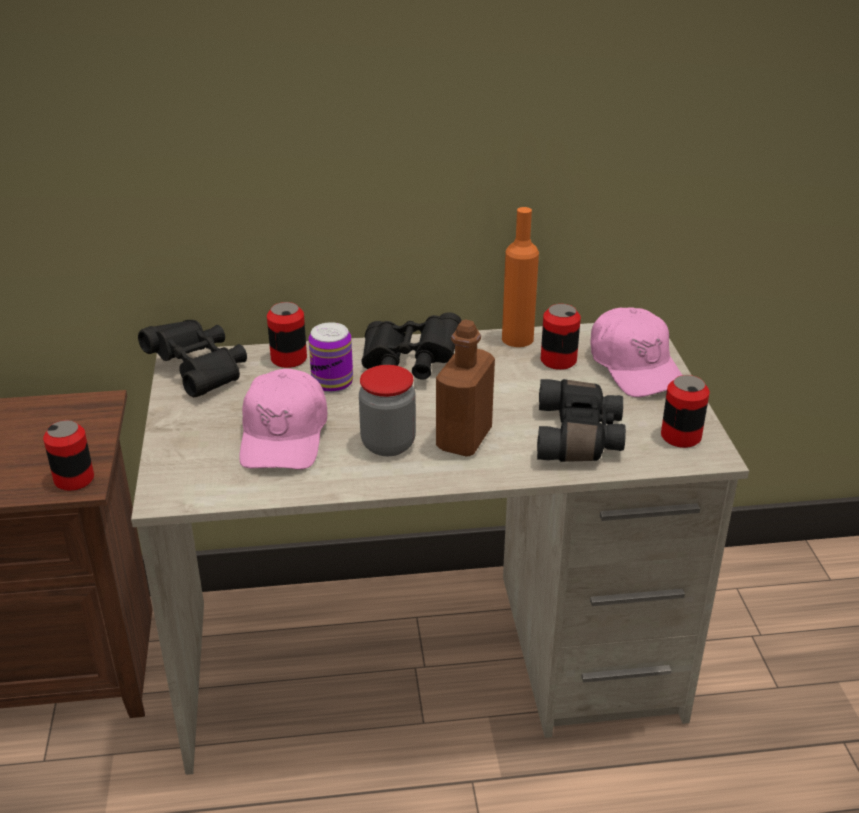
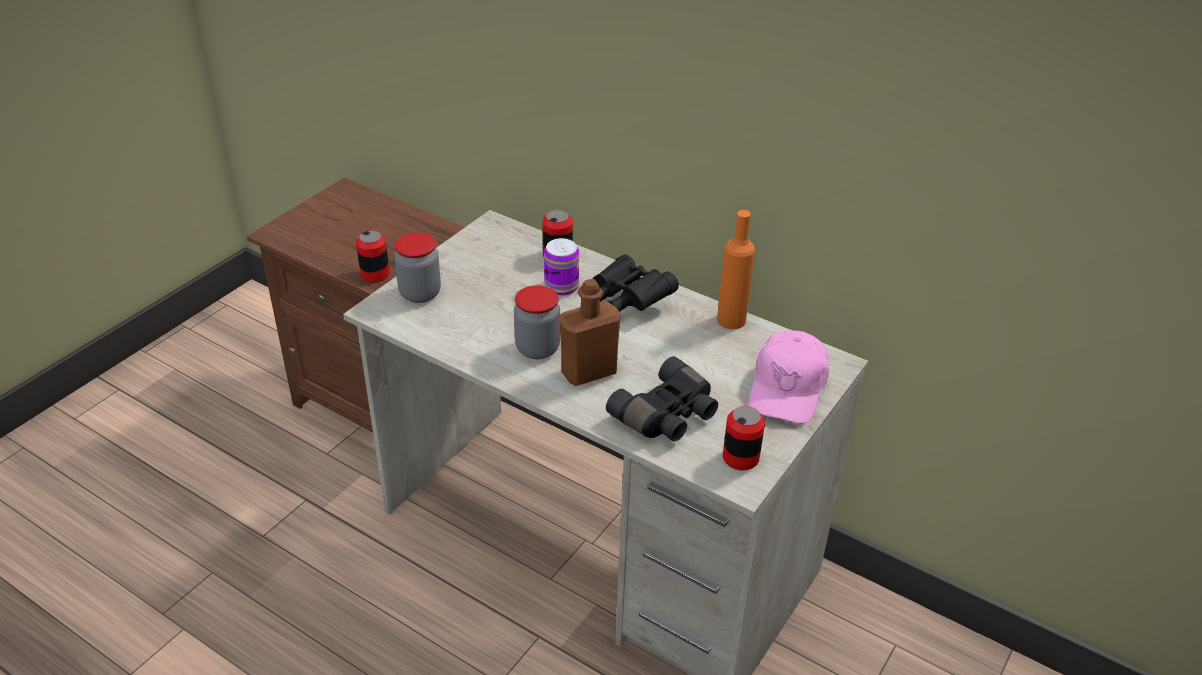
camera: 40 degrees right, 5 degrees up
black binoculars [138,320,247,397] -> none
pink cap [239,369,327,470] -> none
can [541,304,581,370] -> none
none -> jar [394,233,441,303]

